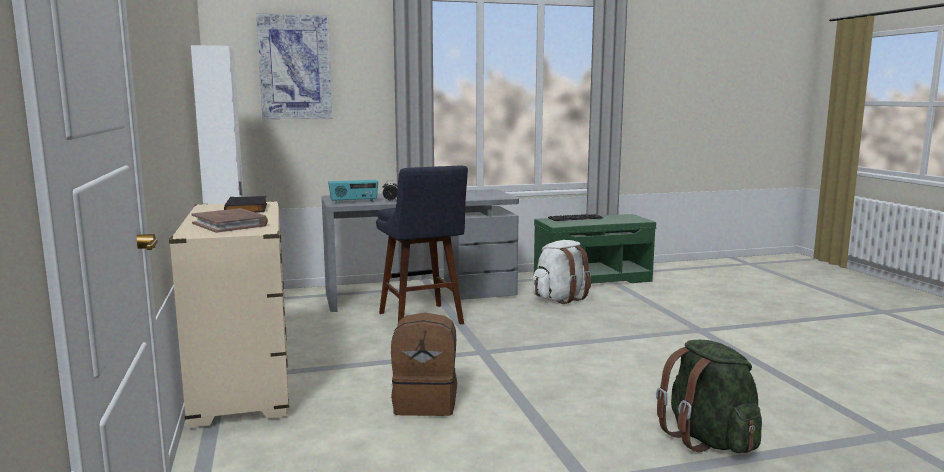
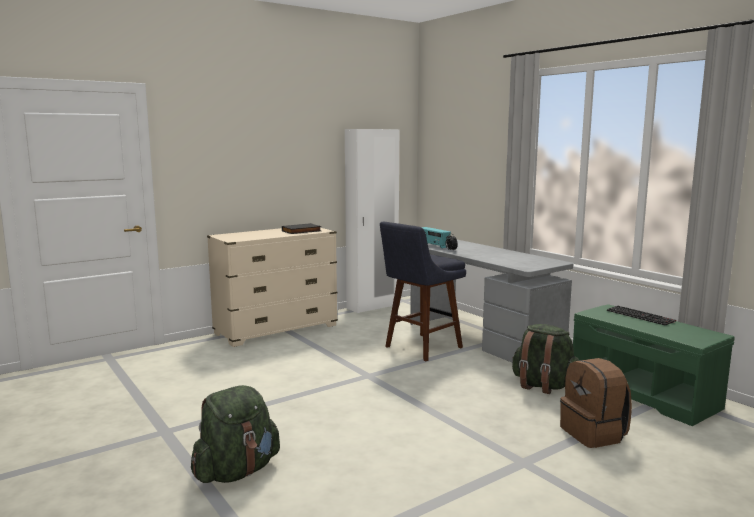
camera: 70 degrees right, 0 degrees up
brown book [191,208,268,233] -> none
picture [256,13,332,119] -> none
brown backpack [391,313,457,416] -> brown backpack moved to [560,358,632,448]
white backpack [532,240,591,304] -> green backpack [512,324,579,394]

